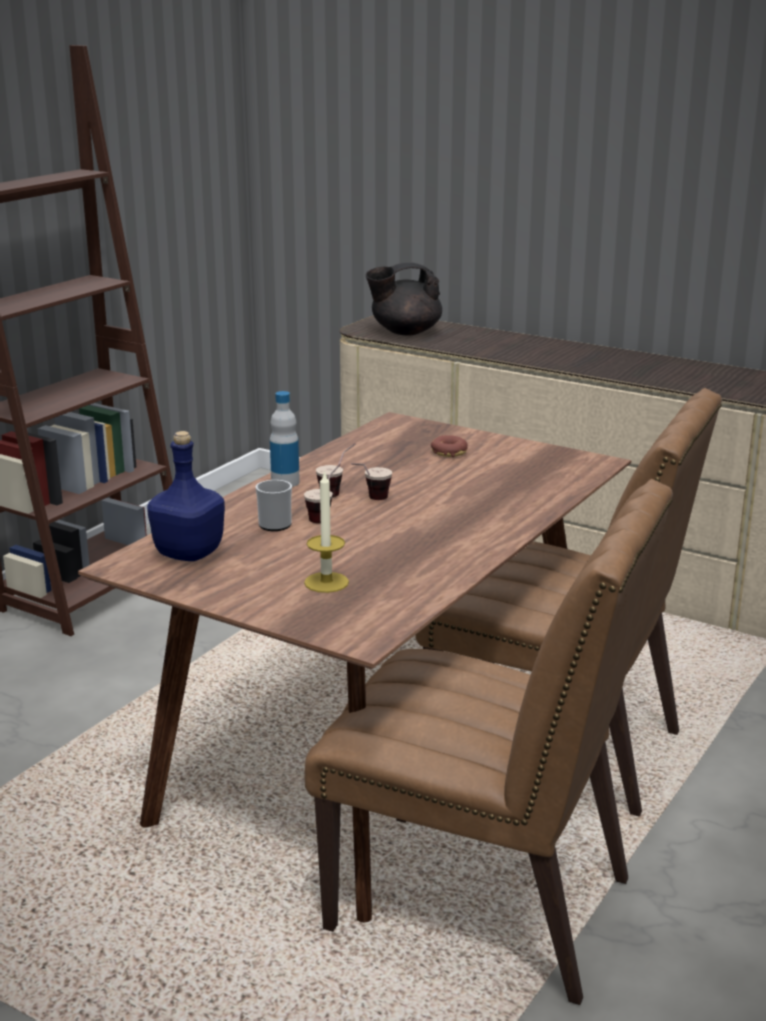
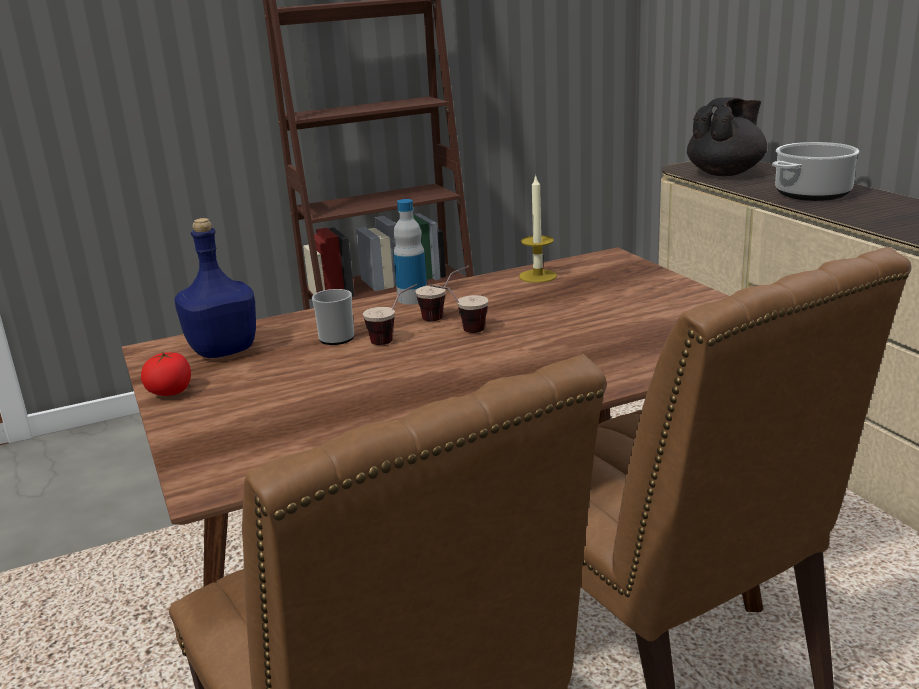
camera: 35 degrees right, 0 degrees up
candle [304,470,349,593] -> candle moved to [519,175,557,283]
black teapot [366,263,442,335] -> black teapot turned 120 degrees clockwise [687,97,767,176]
donut [431,435,468,457] -> none
none -> tomato [141,352,191,396]
none -> cooking pot [772,142,859,201]

